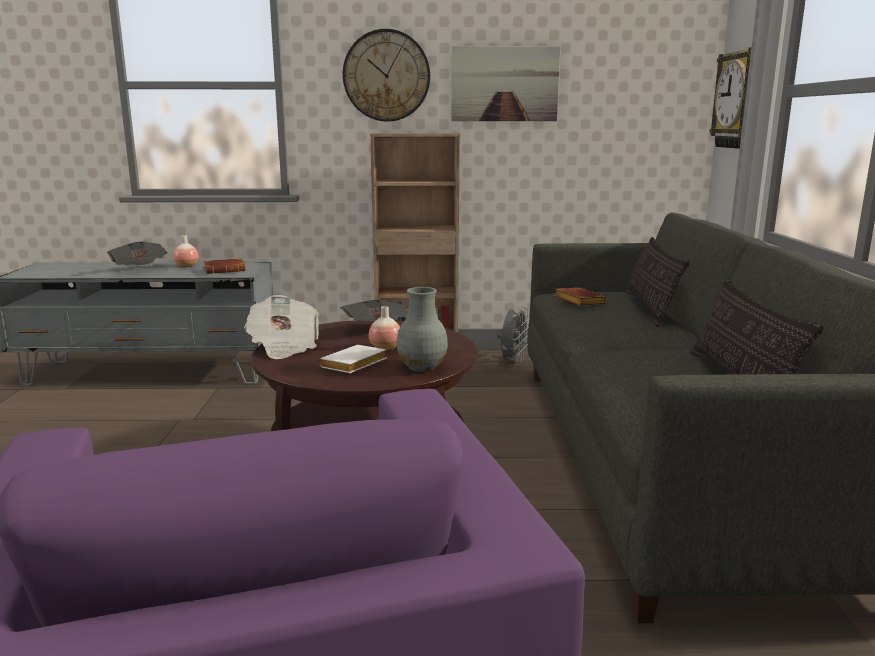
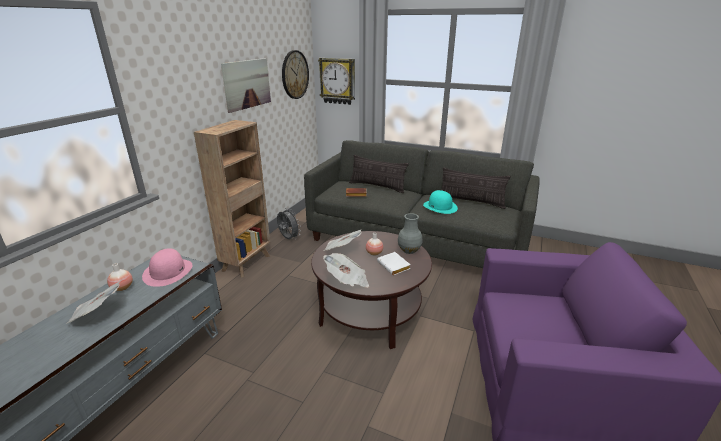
camera: 65 degrees left, 10 degrees up
brown book [203,258,245,274] -> pink hat [142,248,192,287]
wall clock [343,29,430,122] -> wall clock moved to [282,50,309,99]
none -> turquoise hat [423,190,458,214]

